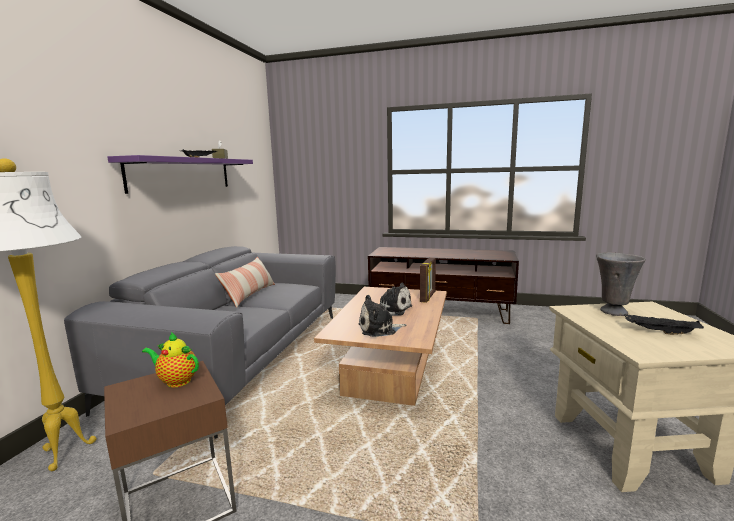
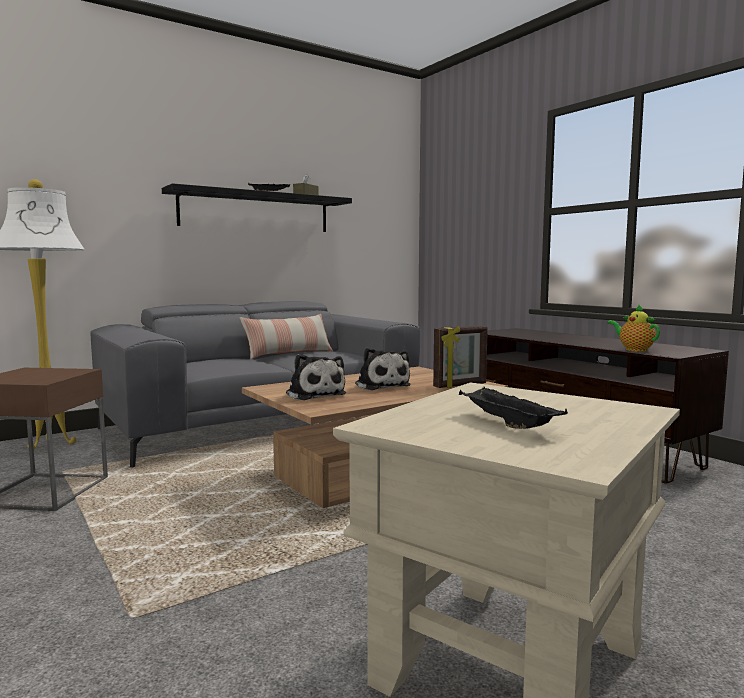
camera: 40 degrees right, 5 degrees down
purple shelf [107,155,253,194] -> black shelf [162,183,352,232]
teapot [142,332,199,387] -> teapot moved to [607,304,660,352]
plush toy [358,295,406,337] -> plush toy turned 150 degrees counterclockwise [286,354,346,400]
grey vase [596,252,646,316] -> none

